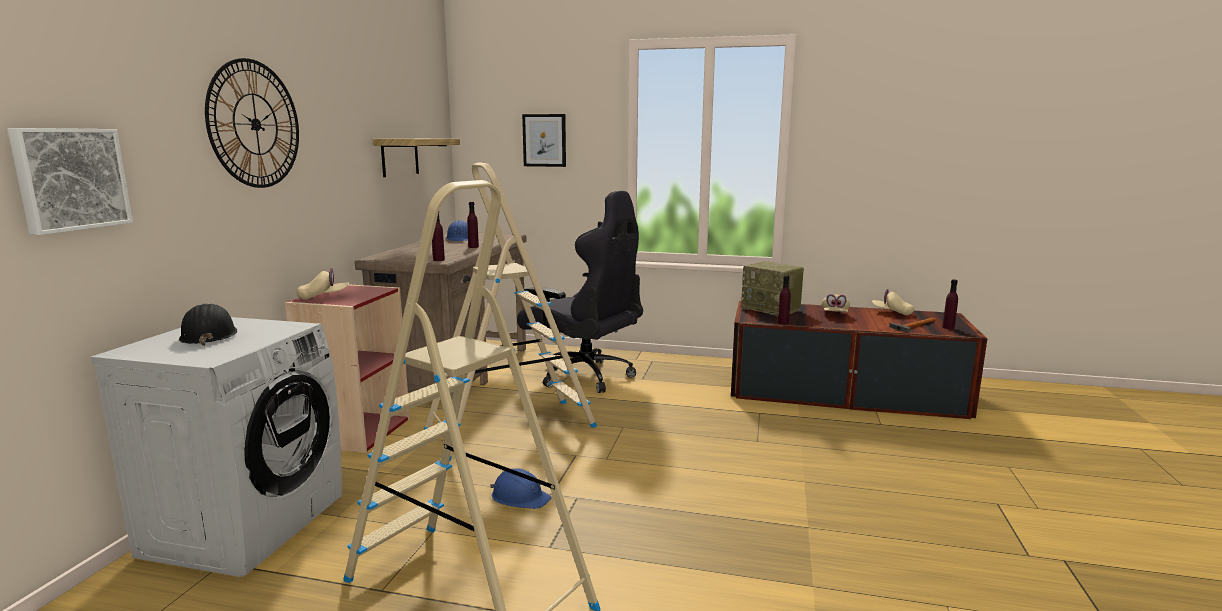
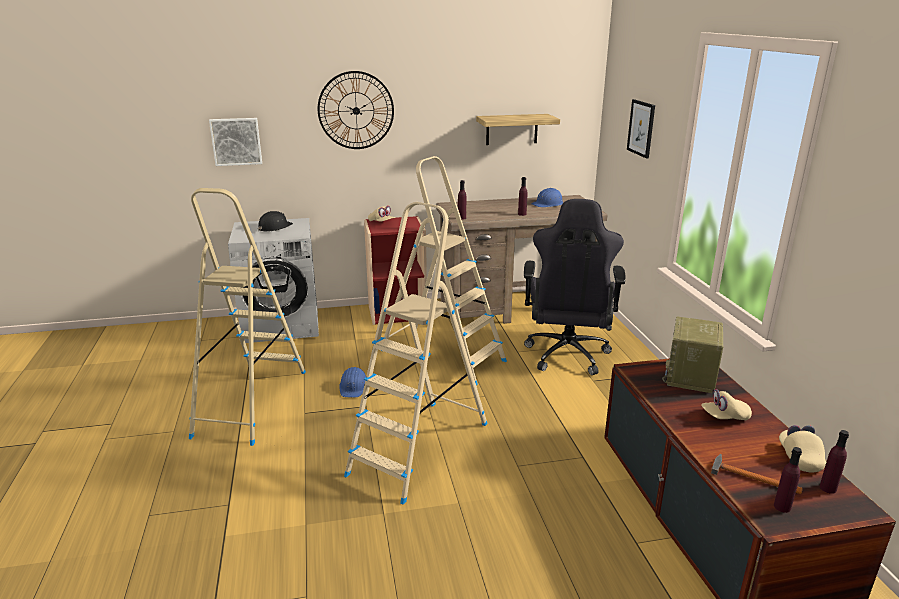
camera: 65 degrees right, 10 degrees up
purple bottle [778,276,791,324] -> purple bottle moved to [820,430,849,494]
none -> beige step ladder [344,202,488,504]

